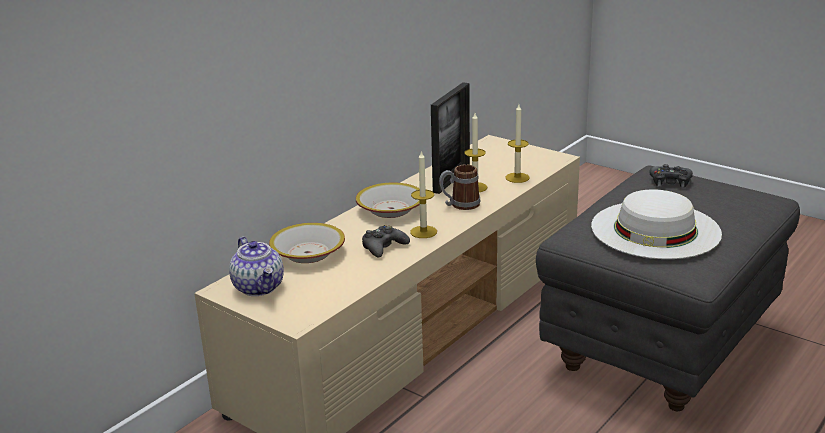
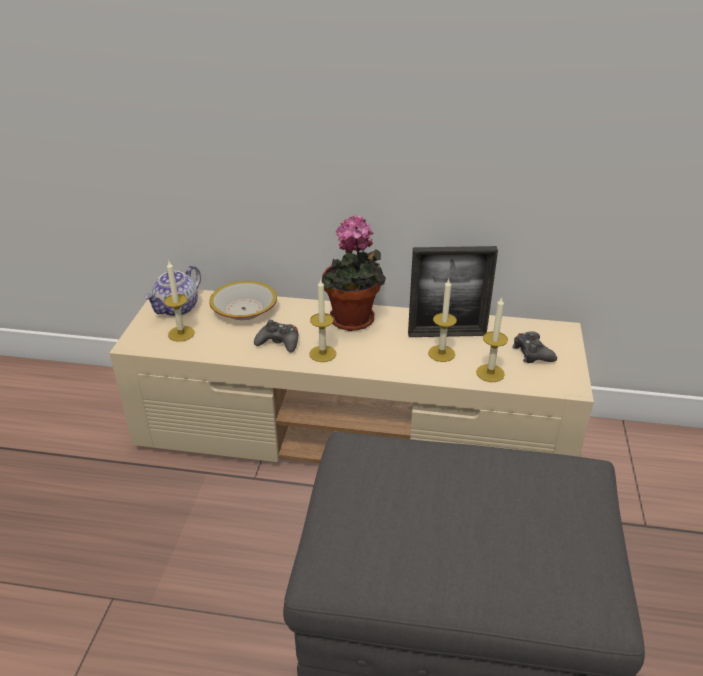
camera: 60 degrees right, 10 degrees up
bowl [356,183,420,218] -> potted plant [322,216,386,331]
mug [439,164,481,210] -> none
white hat [591,189,722,259] -> none
black game controller [649,164,693,188] -> black game controller moved to [512,331,557,363]
none -> candle [164,261,194,342]

